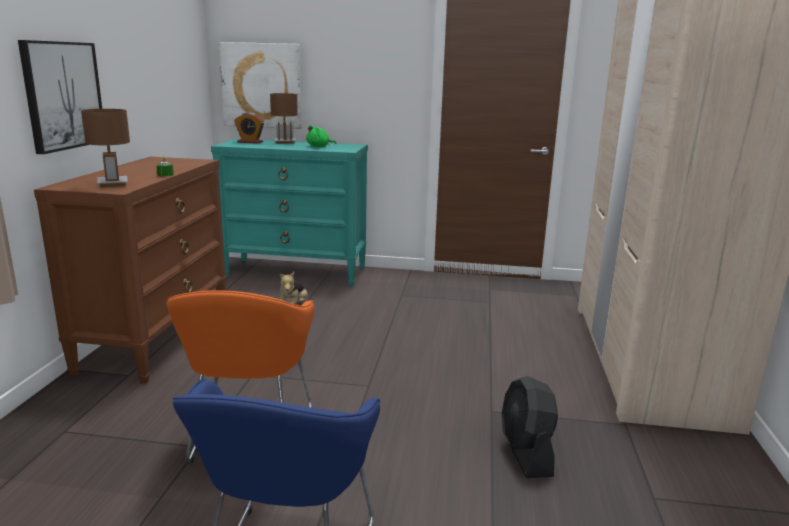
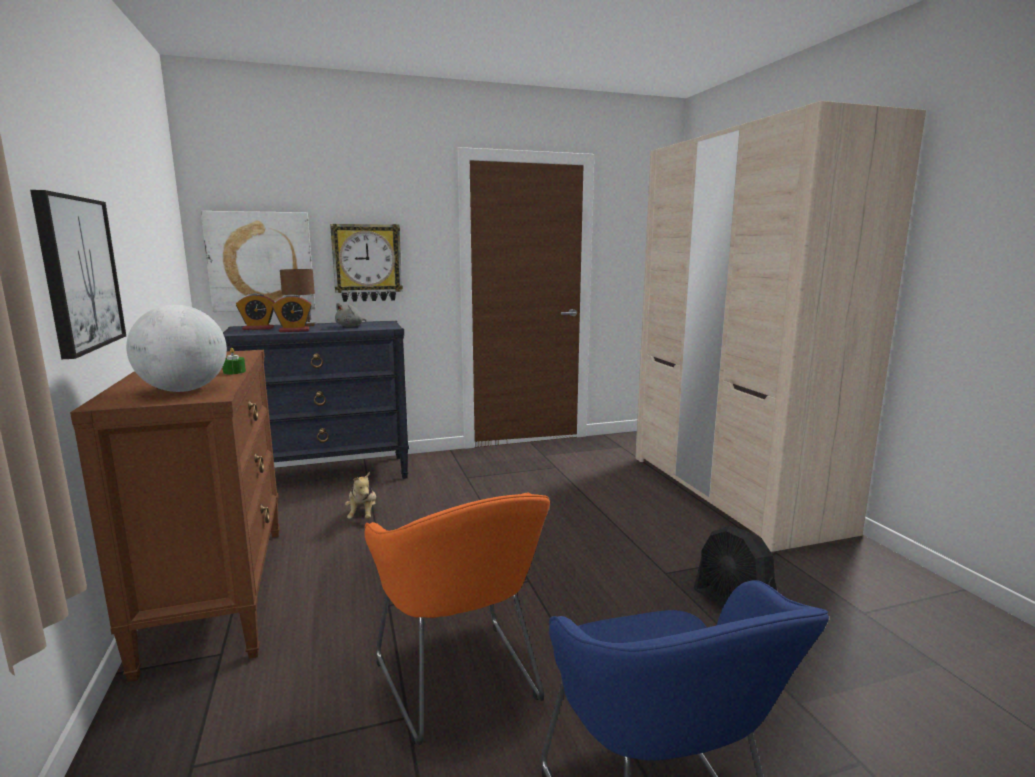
camera: 25 degrees left, 5 degrees down
brown table lamp [81,109,130,187] -> globe [126,305,227,392]
turquoise dresser [211,139,368,286] -> black dresser [223,321,409,479]
green plush toy [306,125,336,147] -> grey plush toy [335,303,367,327]
none -> alarm clock [272,294,312,332]
none -> wall clock [330,224,403,302]

